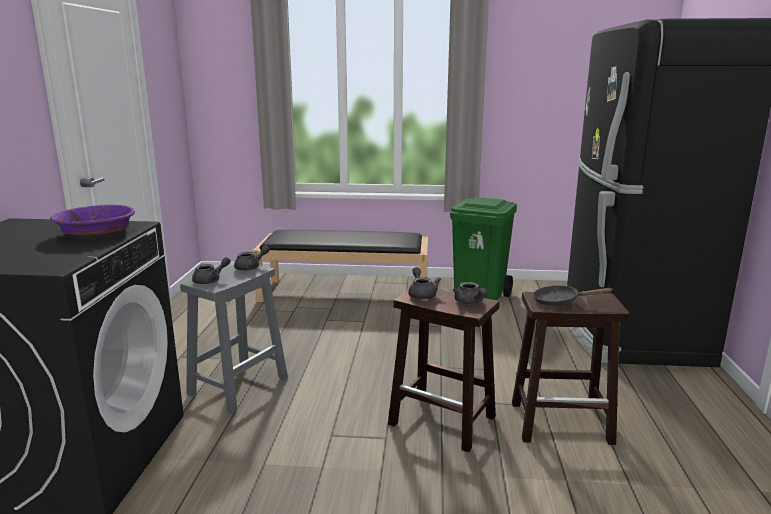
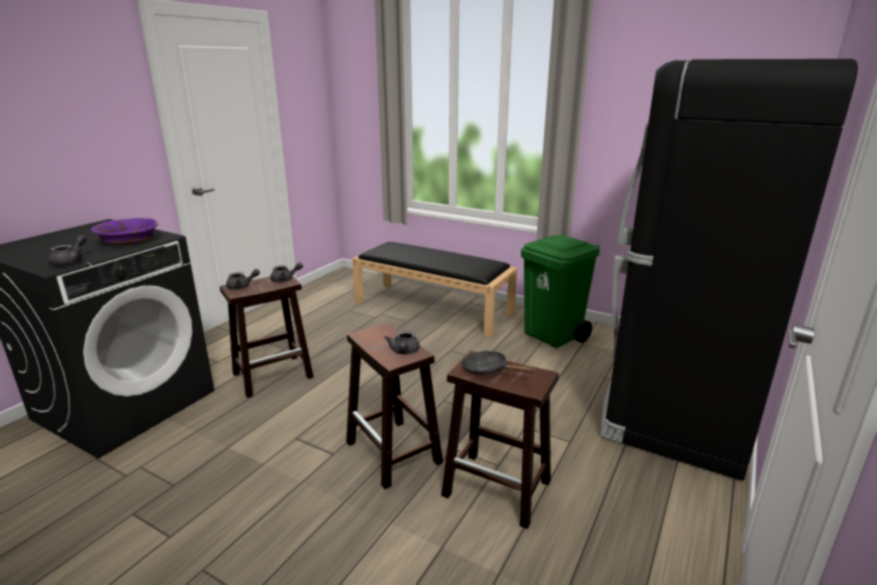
camera: 25 degrees right, 5 degrees up
grey stool [180,265,288,413] -> brown stool [220,276,314,398]
grey teapot [408,267,441,299] -> grey teapot moved to [48,235,87,266]

